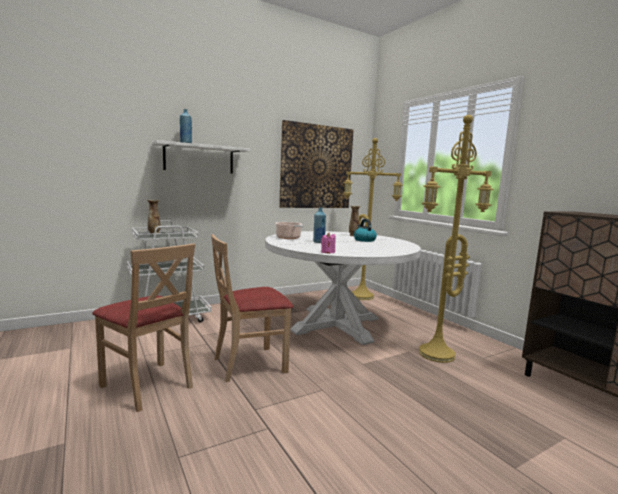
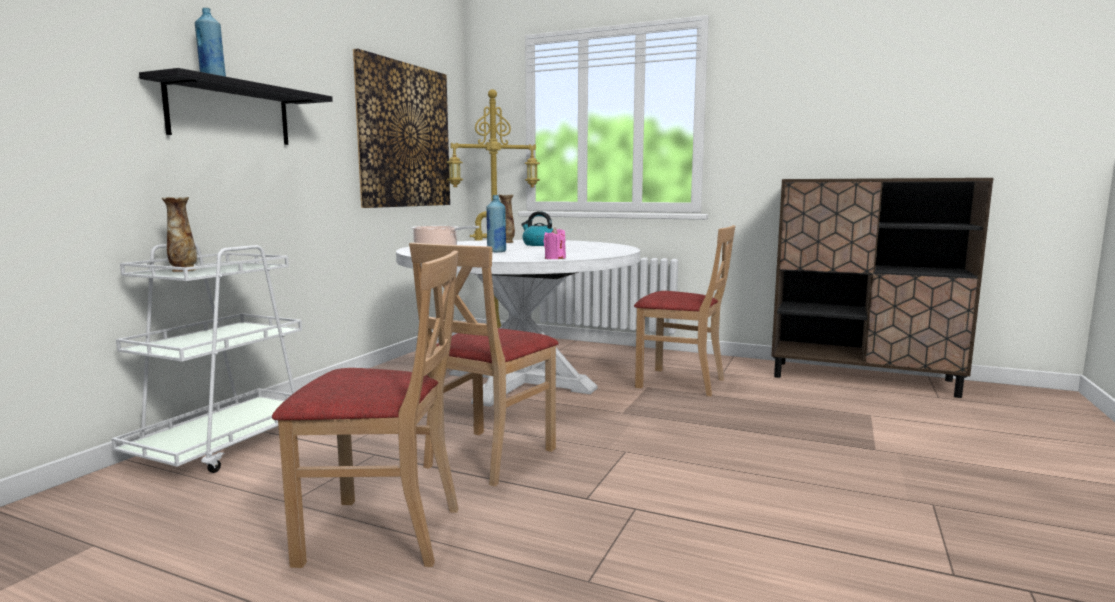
camera: 35 degrees left, 0 degrees up
white shelf [152,140,250,174] -> black shelf [139,68,333,145]
yellow floor lamp [419,115,493,363] -> beige chair [634,225,735,396]

